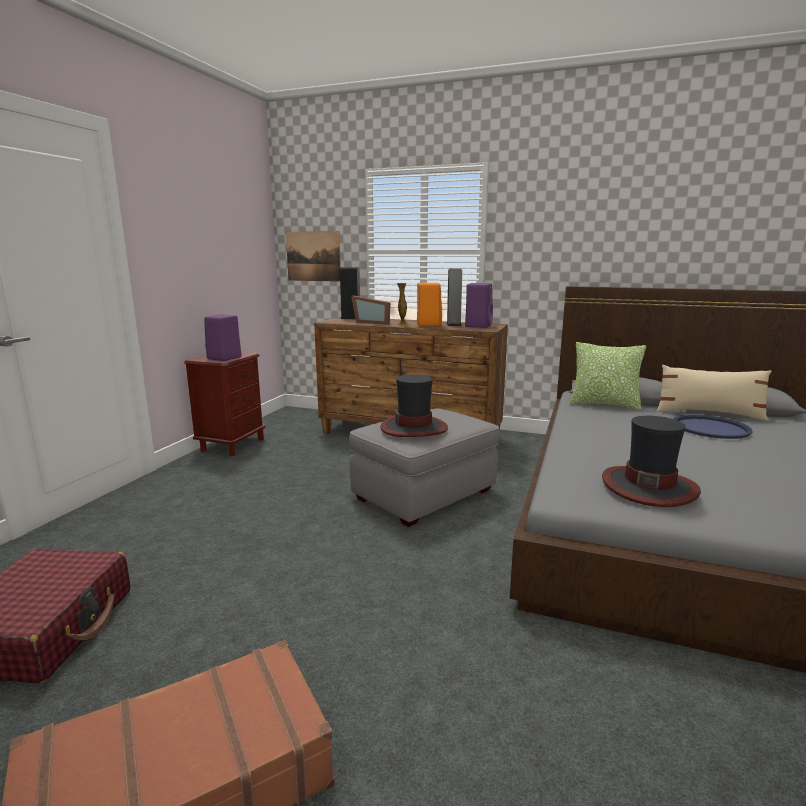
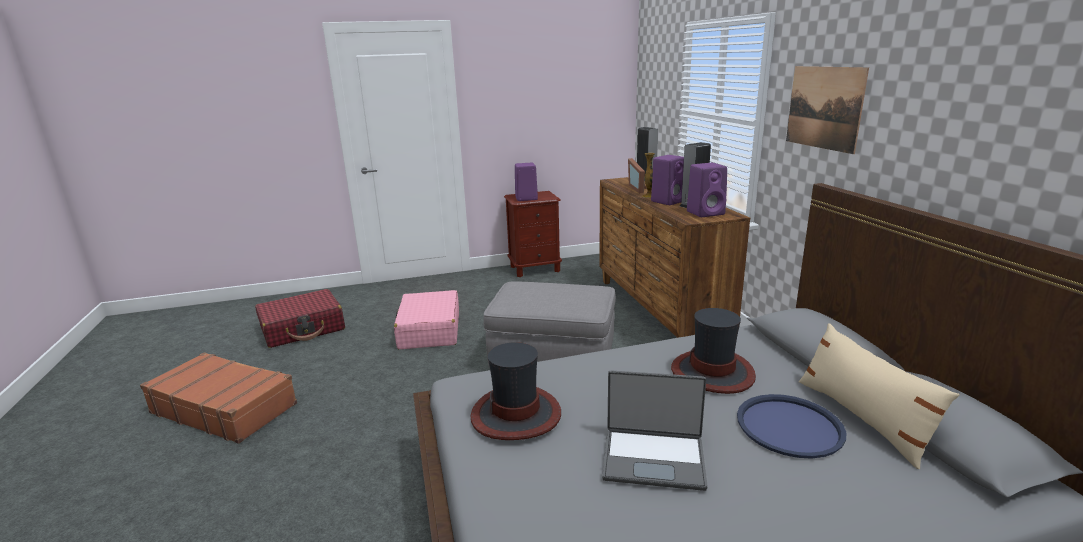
camera: 55 degrees right, 5 degrees up
picture [286,231,341,282] -> picture moved to [786,66,869,154]
hat [380,374,448,437] -> hat moved to [671,308,756,394]
orange speaker [417,283,442,327] -> purple speaker [651,155,684,205]
pillow [570,342,646,410] -> none
none -> pink suitcase [394,290,459,349]
none -> laptop [602,370,708,491]

